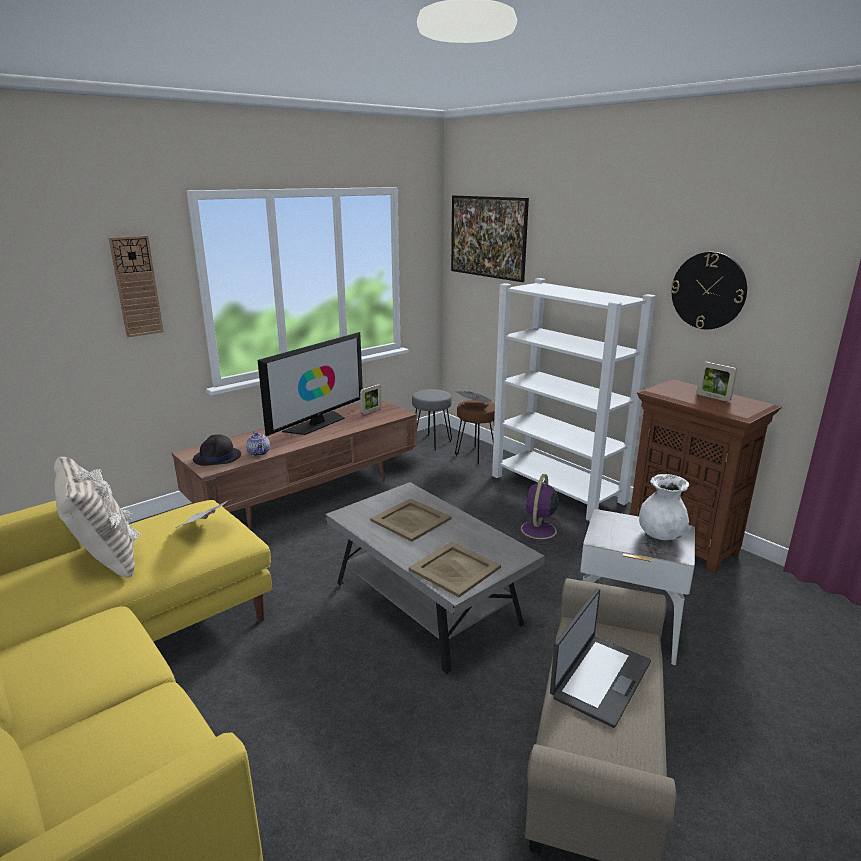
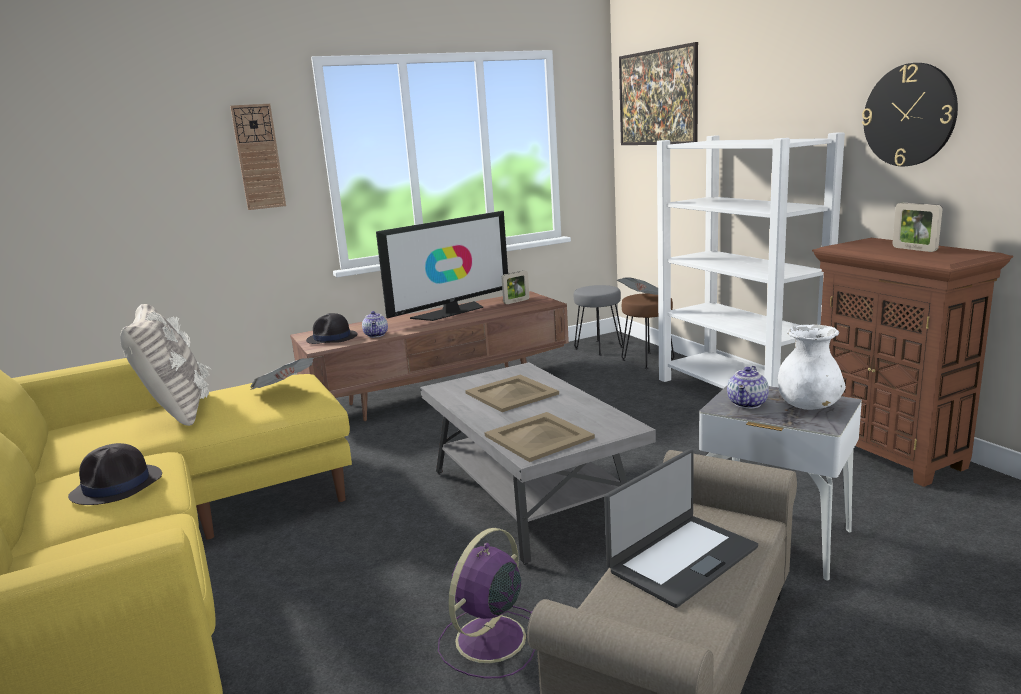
camera: 15 degrees right, 5 degrees down
purple fan [513,474,564,545] -> purple fan moved to [438,528,535,678]
none -> black hat [68,443,162,505]
none -> teapot [727,366,769,409]

